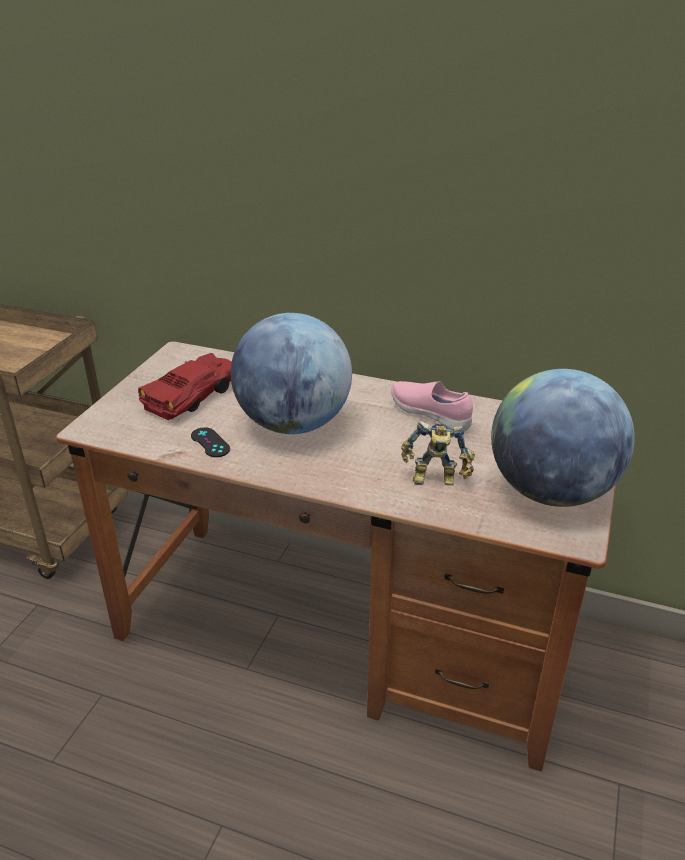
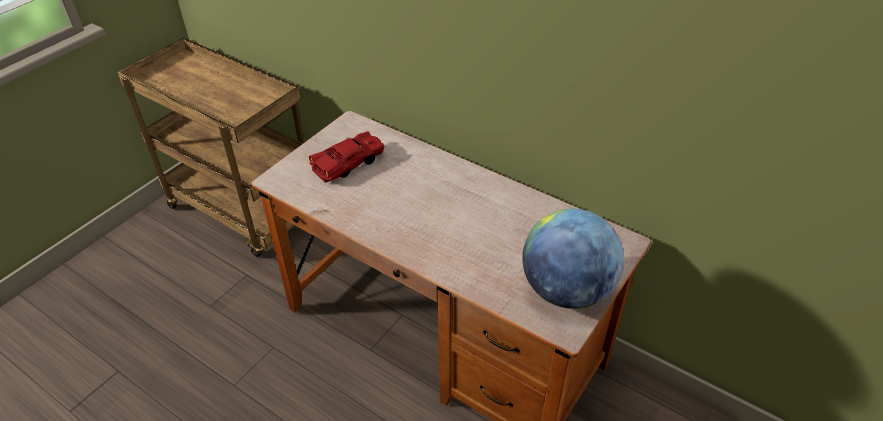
camera: 15 degrees right, 10 degrees up
black game controller [191,427,230,457] -> none
globe [231,313,352,434] -> none
pink shoe [391,381,473,431] -> none
toy robot [401,421,475,486] -> none

